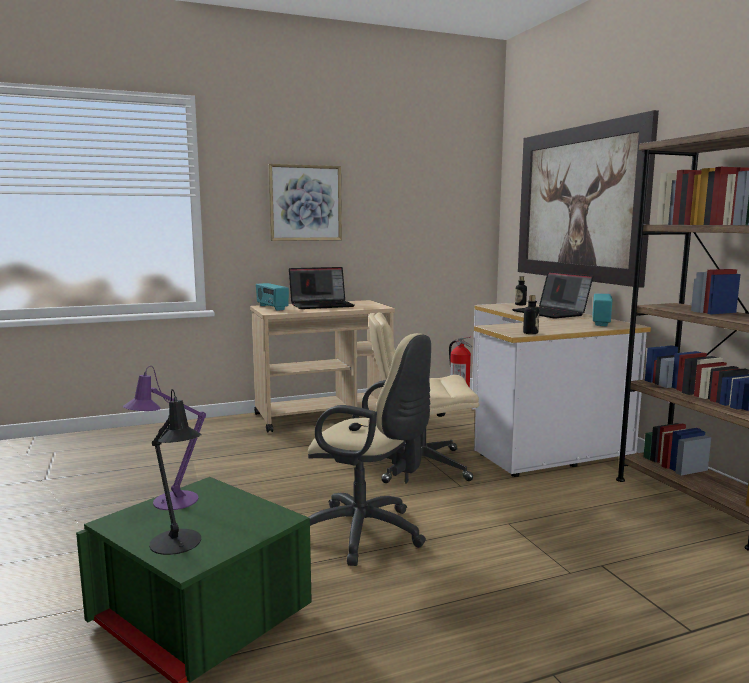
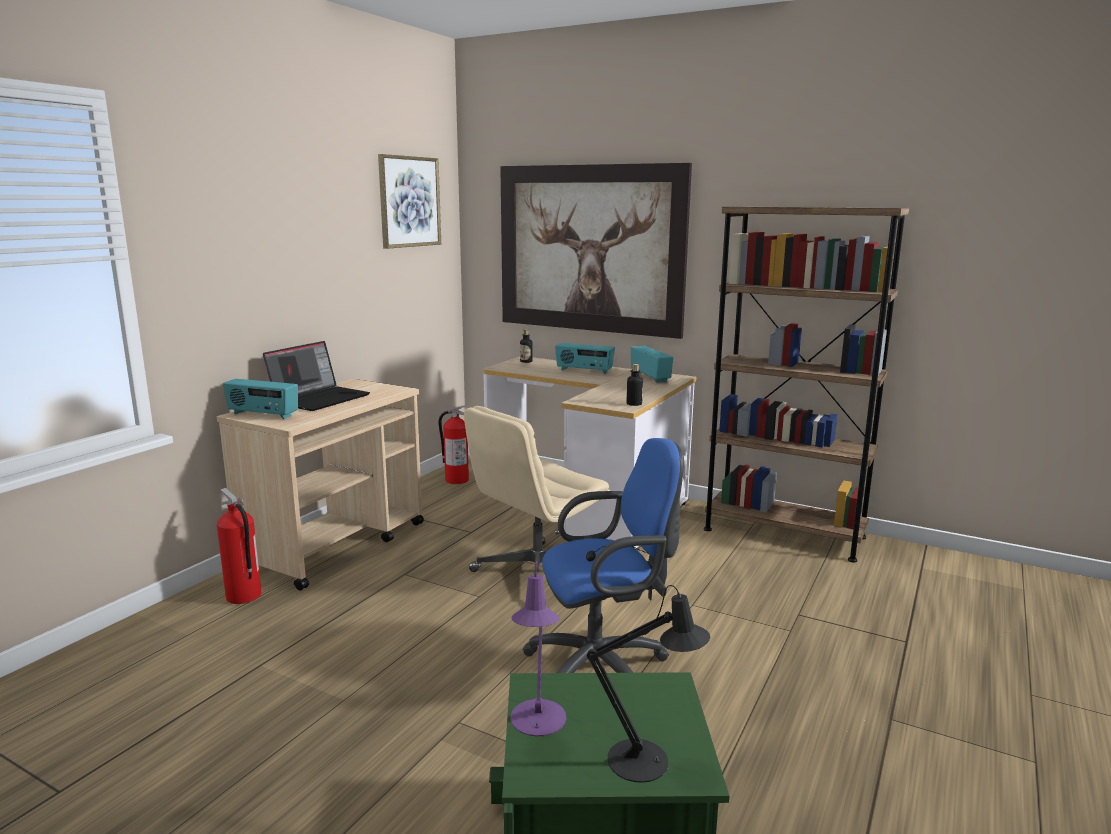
camera: 40 degrees left, 5 degrees up
picture [268,164,342,241] -> picture moved to [378,154,441,249]
beige office chair [308,333,431,566] -> blue office chair [522,438,684,673]
laptop [512,271,593,319] -> radio [555,343,615,374]
none -> fire extinguisher [217,488,262,604]

